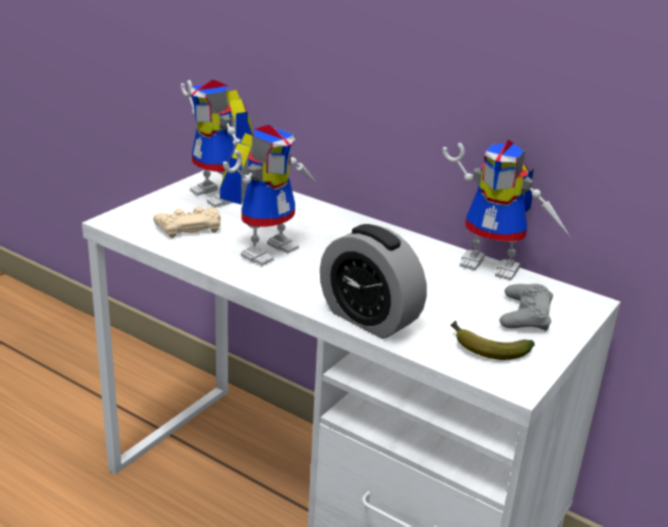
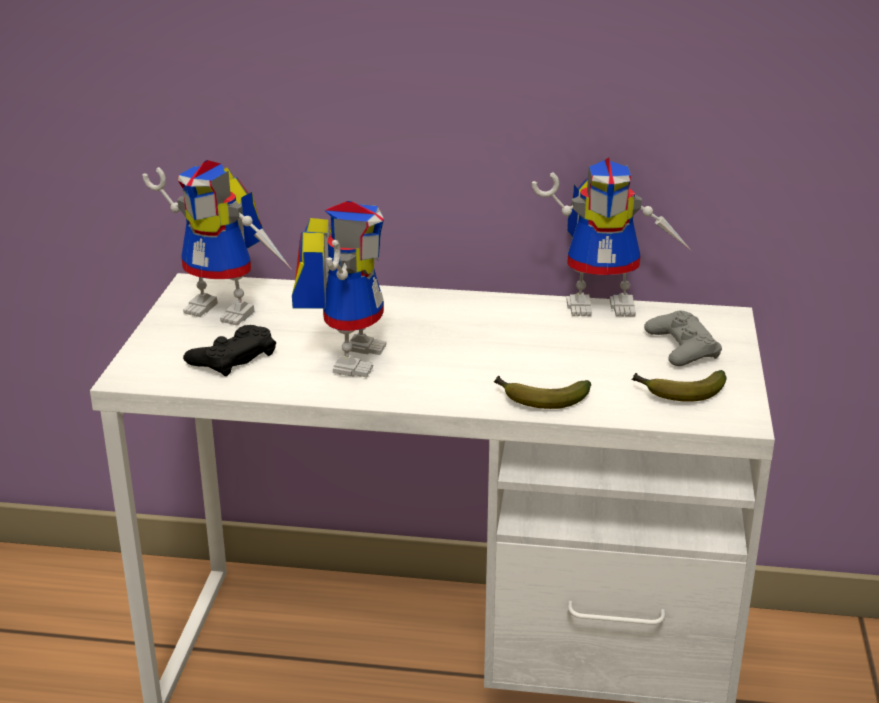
camera: 25 degrees left, 0 degrees up
beige game controller [153,206,221,238] -> black game controller [183,325,276,376]
alarm clock [320,224,427,339] -> banana [493,376,591,409]

